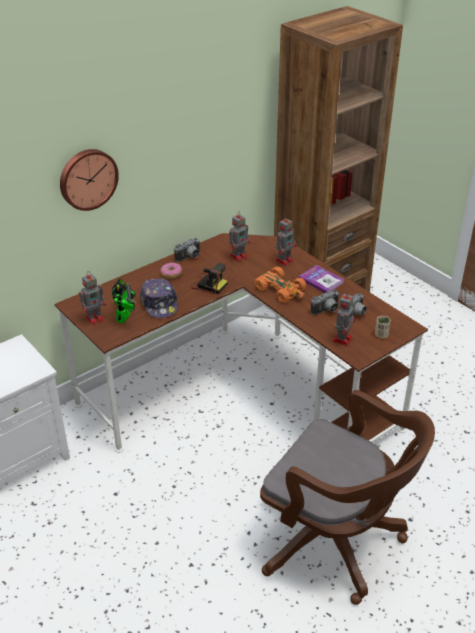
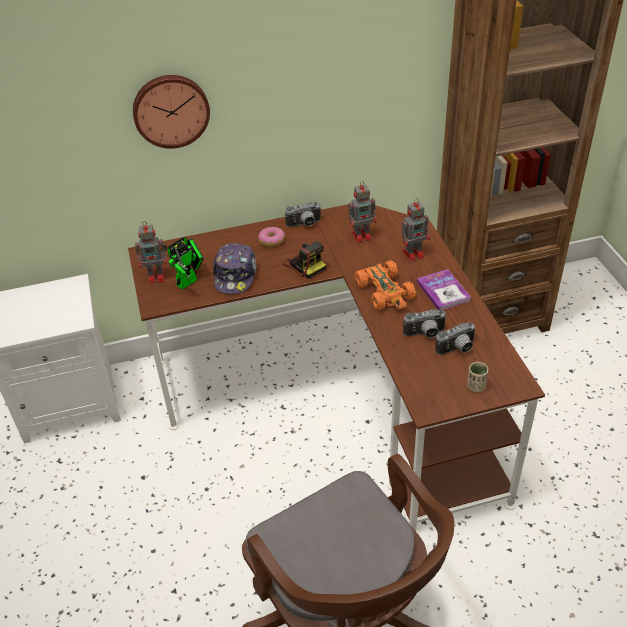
camera: 25 degrees right, 5 degrees up
toy robot [332,291,355,346] -> none

